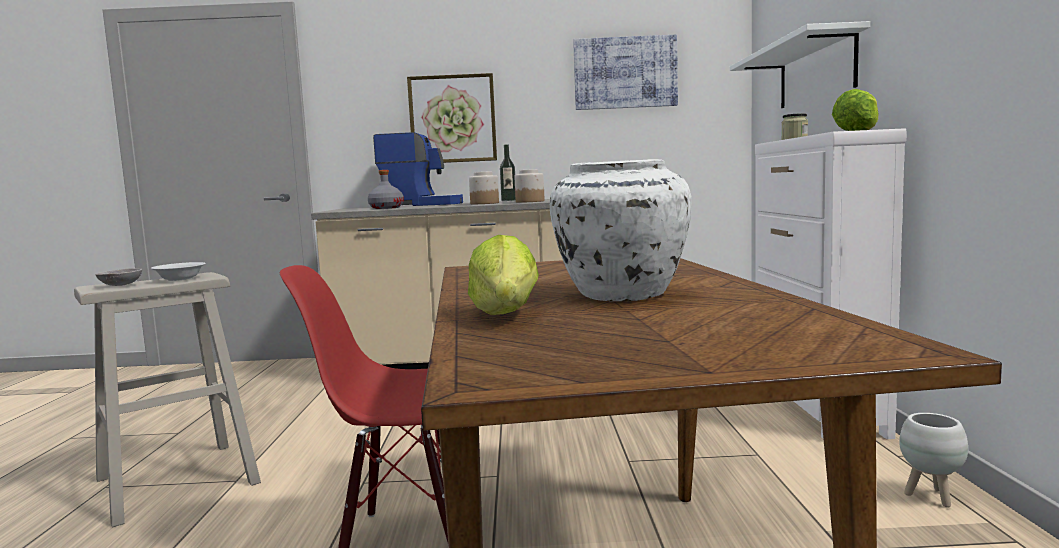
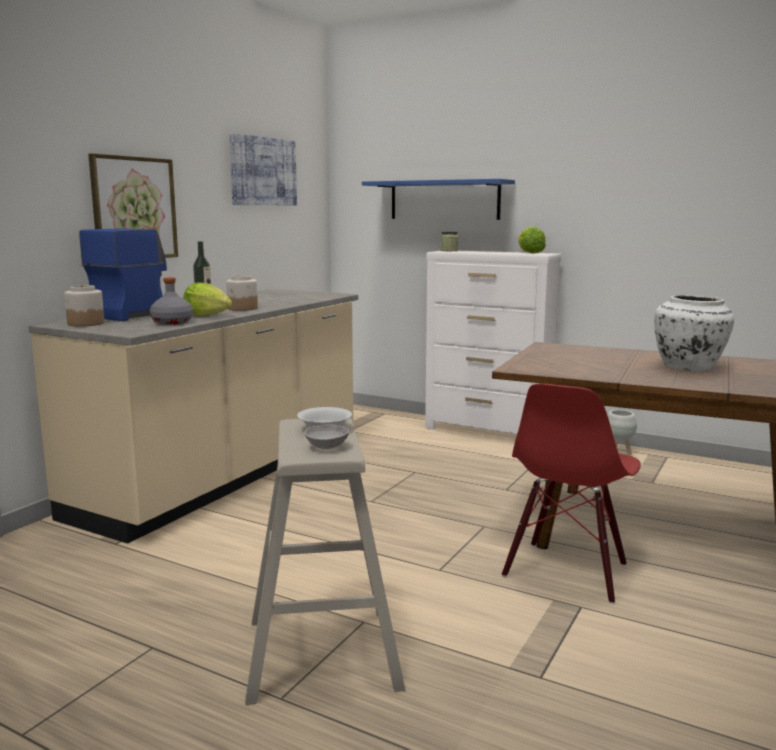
camera: 60 degrees left, 5 degrees up
lettuce [468,235,539,315] -> lettuce moved to [183,282,232,317]
jar [514,169,545,203] -> jar moved to [64,285,104,327]
white shelf [730,21,870,108] -> blue shelf [362,179,515,220]

